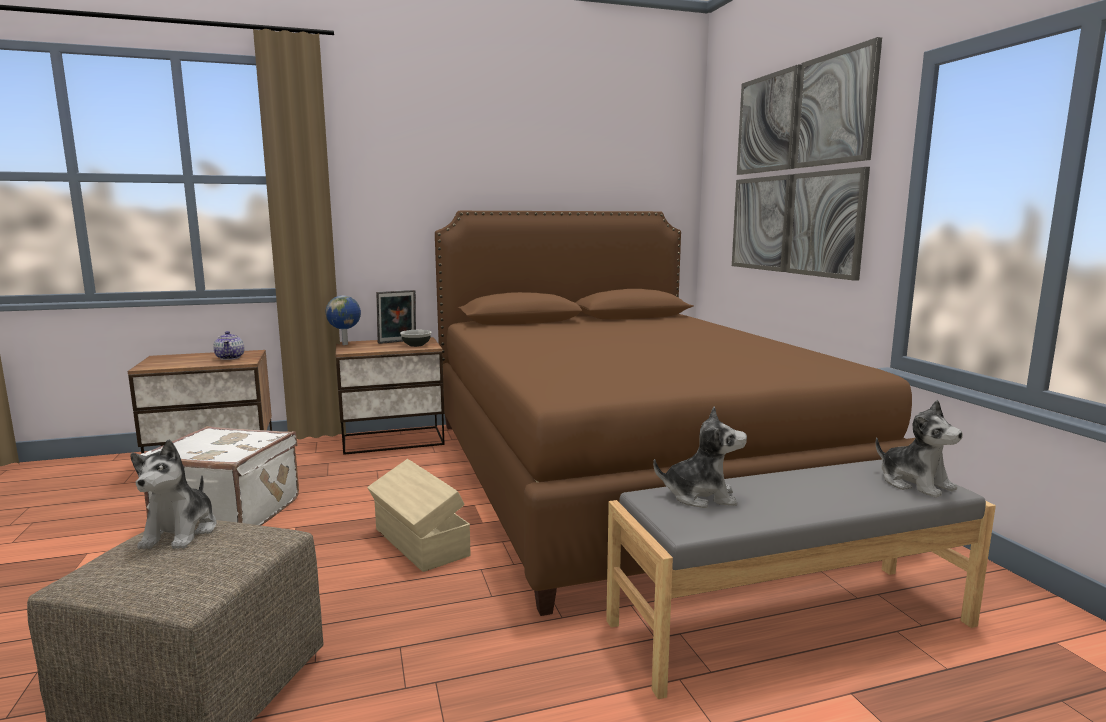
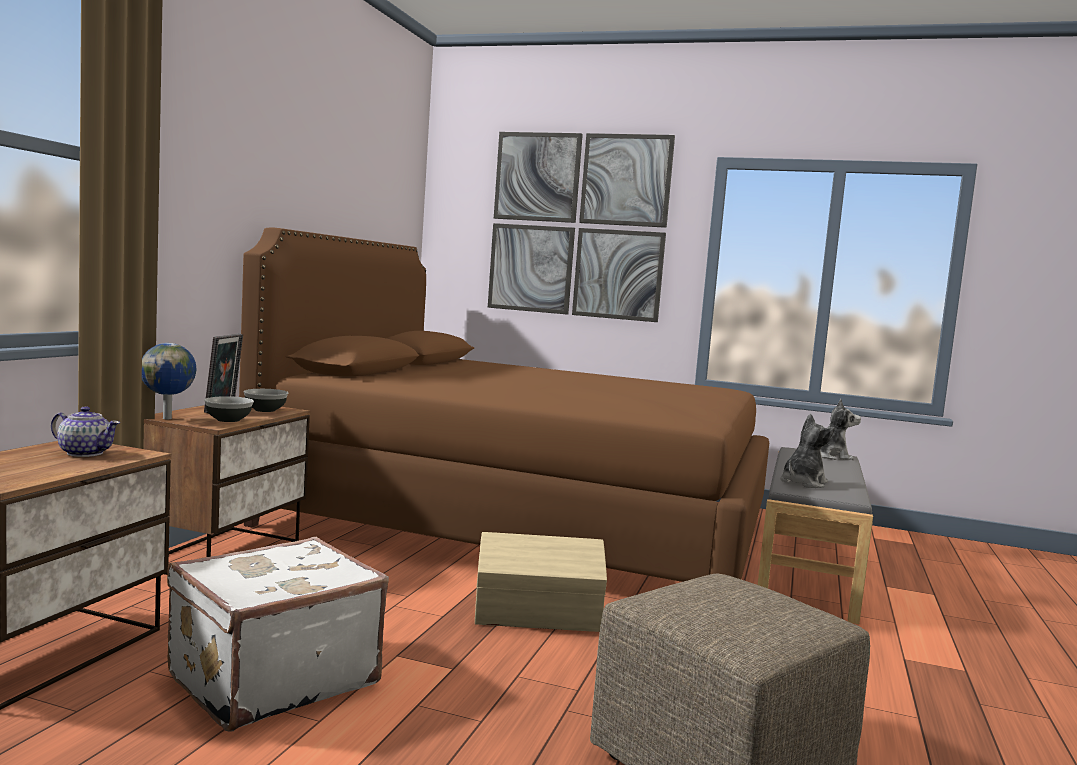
camera: 55 degrees left, 5 degrees down
plush toy [130,440,217,549] -> none
none -> bowl [204,396,254,422]

